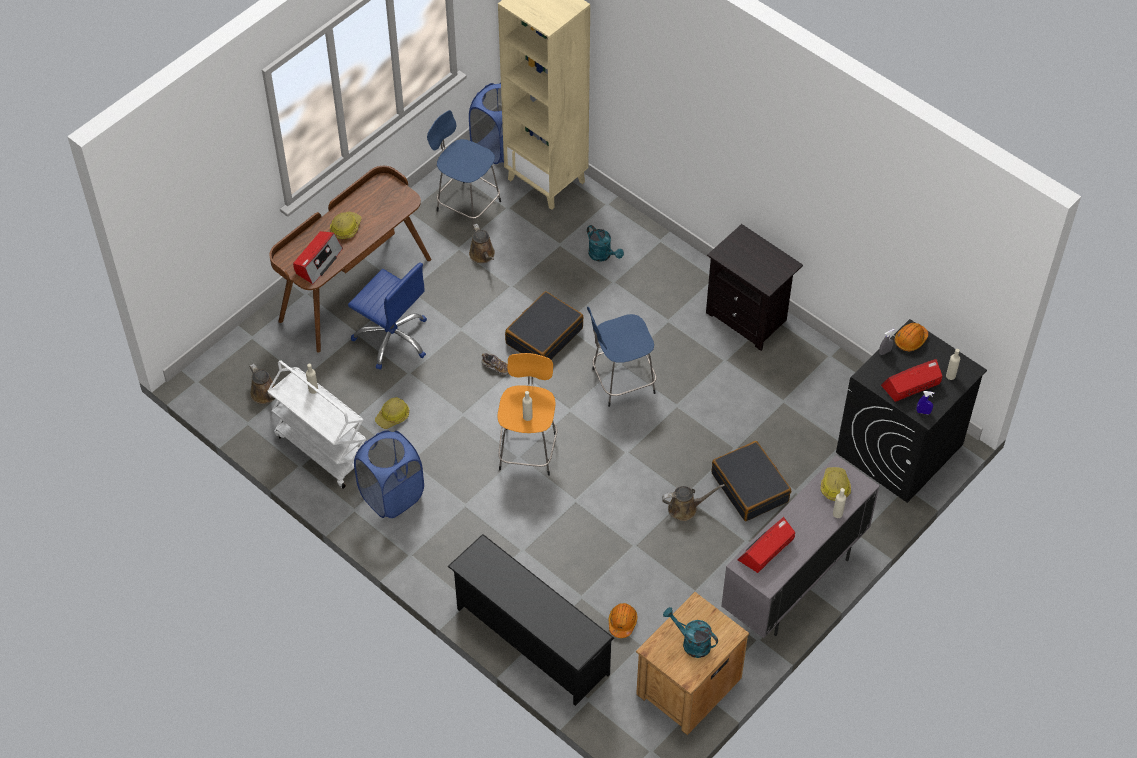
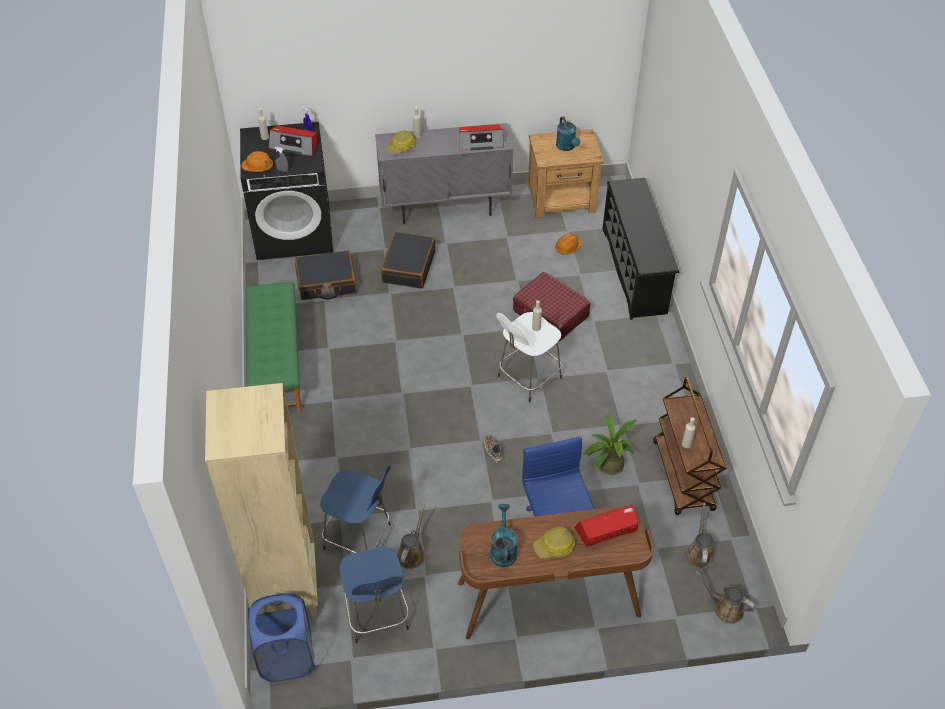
camera: 140 degrees left, 5 degrees down
white cart [267,360,366,489] -> brown cart [653,377,727,515]
blue laundry basket [354,430,424,518] -> none
hard hat [375,397,409,429] -> potted plant [582,415,637,475]
orange stool [497,353,557,476] -> white stool [496,312,562,402]
black suitcase [505,291,583,360] -> black suitcase moved to [295,250,357,300]
turquoise watering can [587,225,624,262] -> turquoise watering can moved to [490,504,518,567]
blue stool [587,307,657,407] -> blue stool moved to [320,465,391,553]
brown watering can [662,484,725,521] -> brown watering can moved to [696,571,755,624]
black nightstand [706,224,803,351] -> green bench [245,282,302,413]
none -> red suitcase [513,272,591,341]

